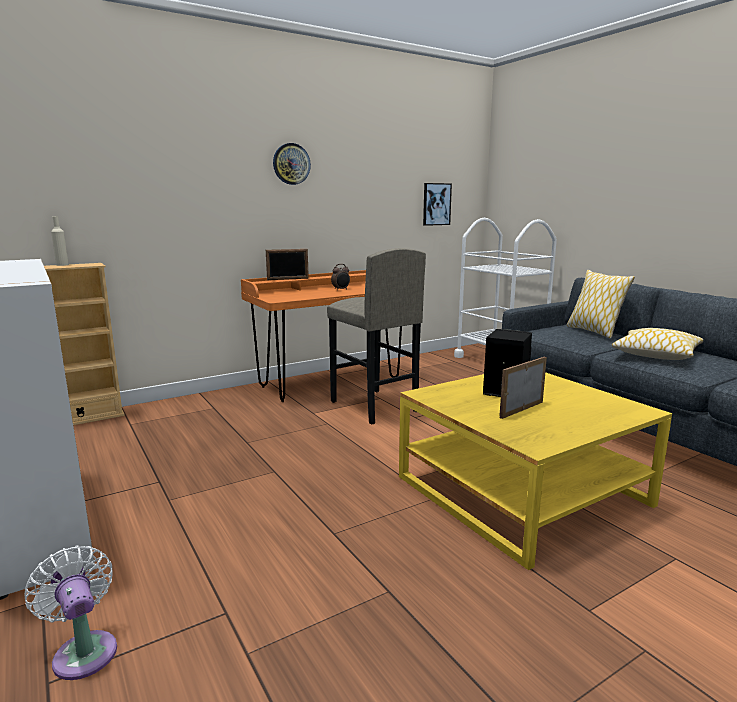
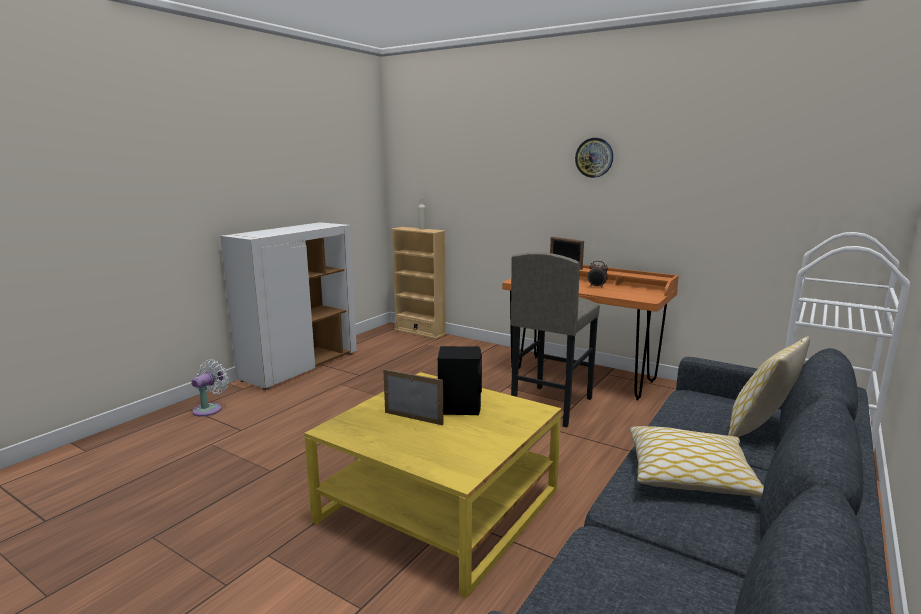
camera: 65 degrees right, 0 degrees up
picture [423,183,452,226] -> none

